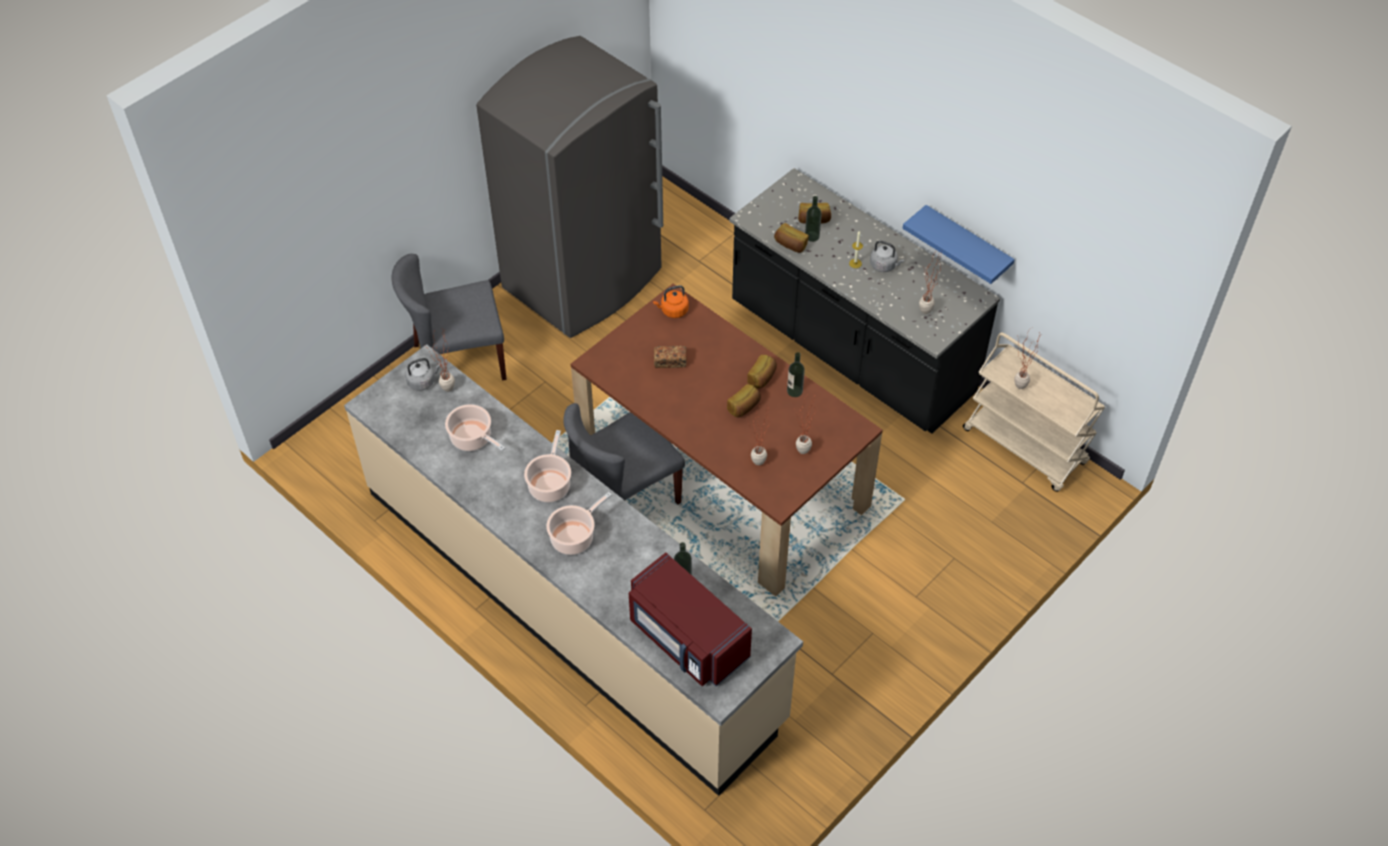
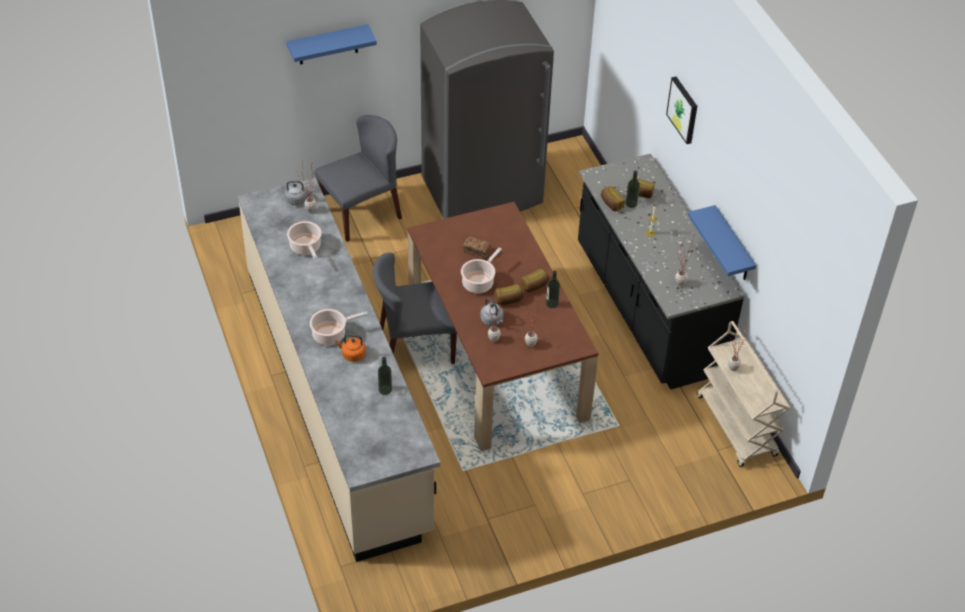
camera: 25 degrees right, 5 degrees down
grey chair [392,254,507,381] -> grey chair turned 135 degrees clockwise [315,115,402,242]
cooking pot [524,430,571,502] -> cooking pot moved to [461,248,502,294]
red microwave [629,552,752,686] -> none
orange kettle [653,285,689,318] -> orange kettle moved to [335,334,366,362]
grey kettle [870,241,904,272] -> grey kettle moved to [481,298,504,326]
none -> blue shelf [286,24,377,65]
none -> picture [666,76,697,144]

